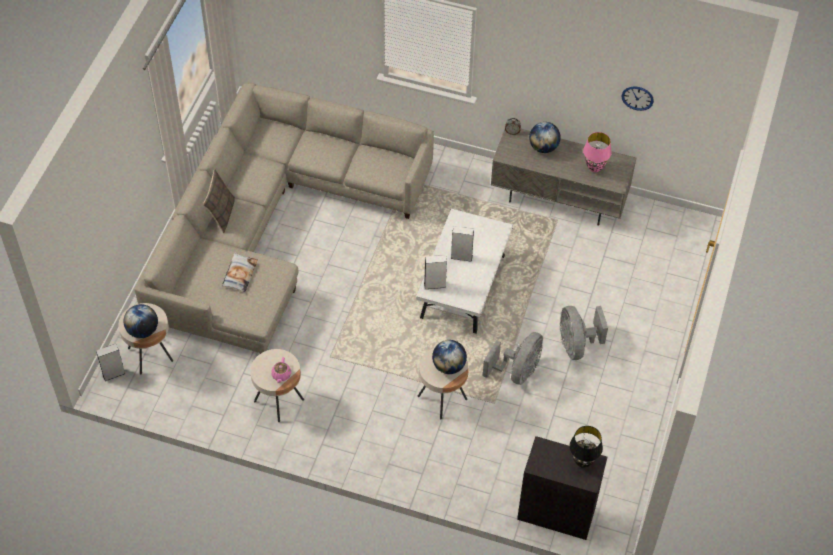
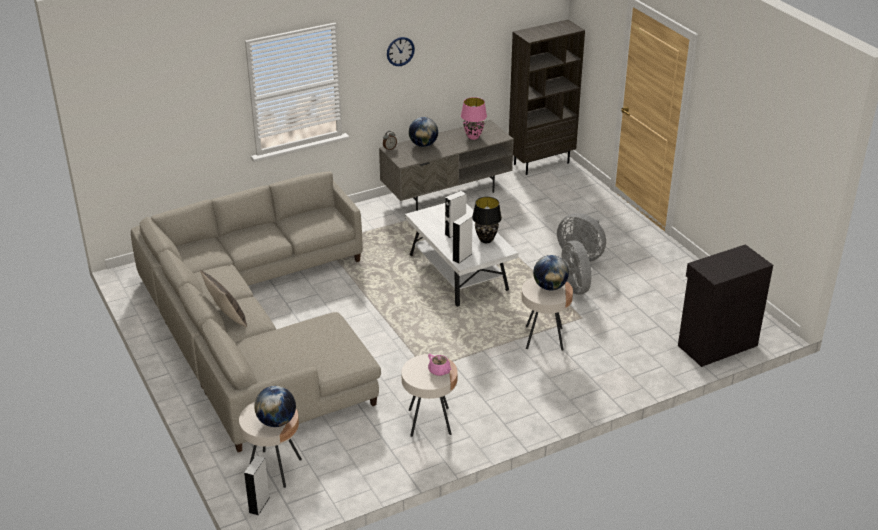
camera: 45 degrees left, 20 degrees down
pillow [222,252,258,292] -> none
black table lamp [569,426,603,468] -> black table lamp moved to [473,197,502,243]
wall clock [622,86,654,111] -> wall clock moved to [387,37,415,66]
none -> brown bookcase [509,20,585,175]

